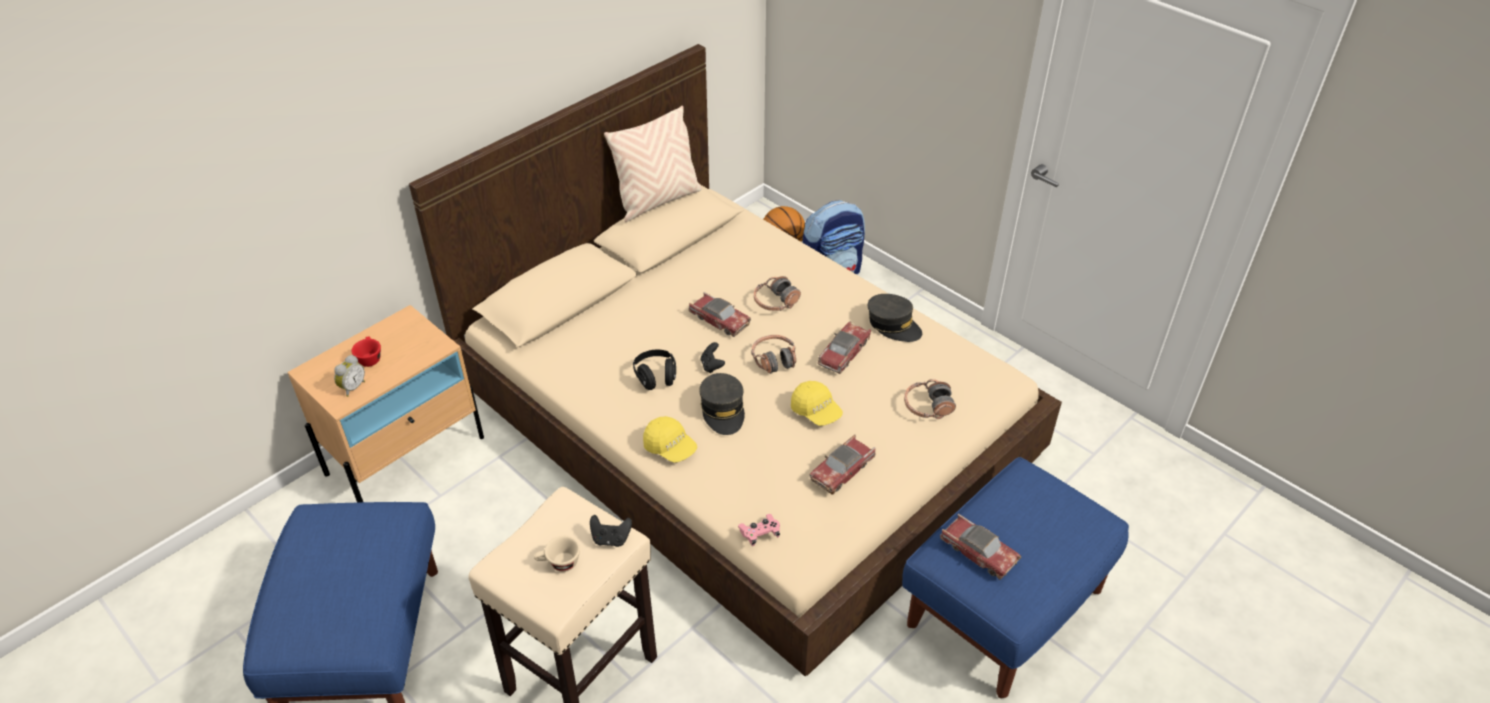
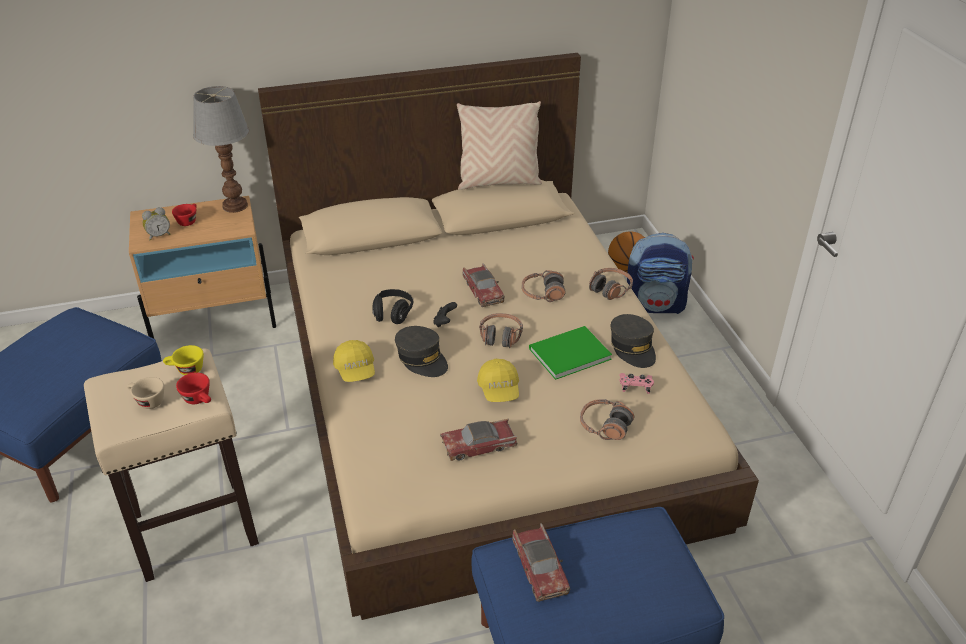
camera: 30 degrees right, 5 degrees down
black game controller [590,515,632,547] -> red cup [176,373,211,404]
grey cap [699,373,745,435] -> grey cap turned 60 degrees counterclockwise [395,326,448,377]
pink game controller [738,514,780,546] -> pink game controller moved to [619,373,654,394]
toy car [818,322,871,374] -> green book [529,326,612,380]
none -> yellow cup [163,345,204,375]
none -> table lamp [193,86,249,213]
none -> headphones [589,268,633,300]

